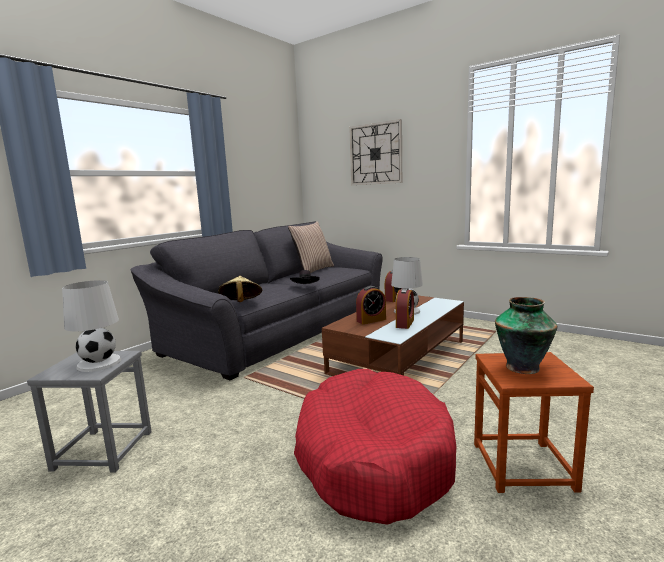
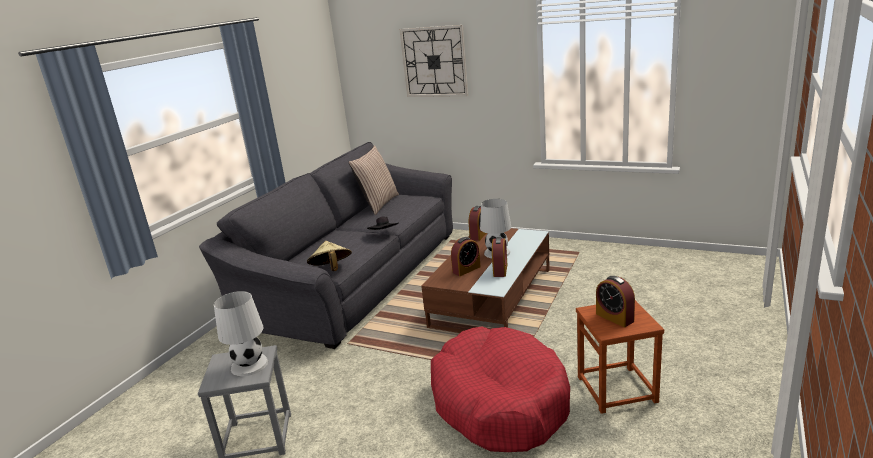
camera: 10 degrees left, 10 degrees up
vase [495,297,558,374] -> alarm clock [596,276,635,327]

